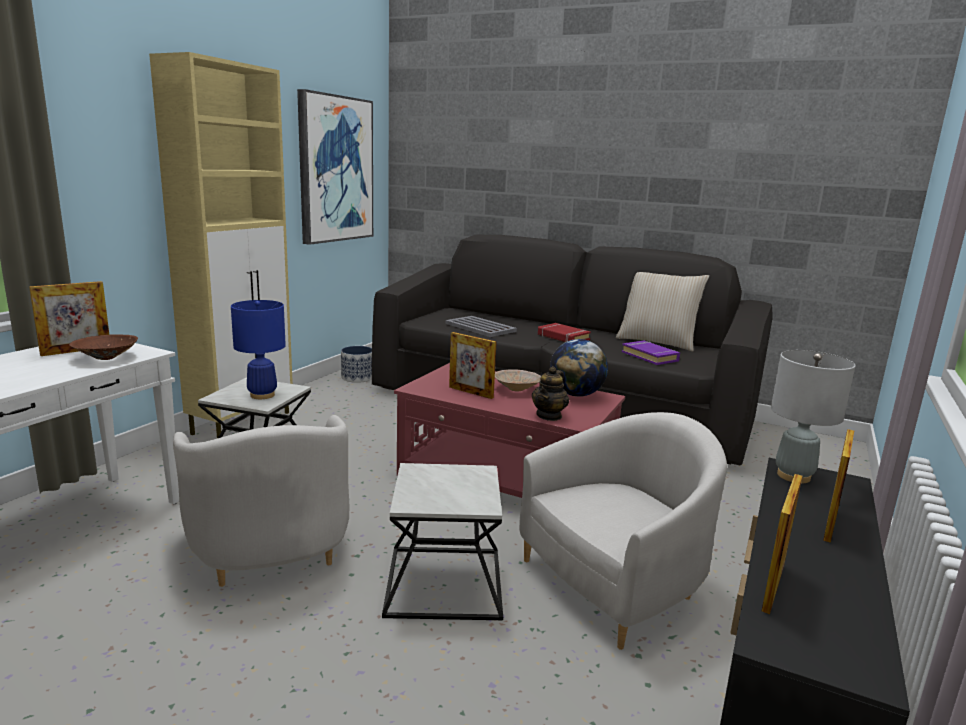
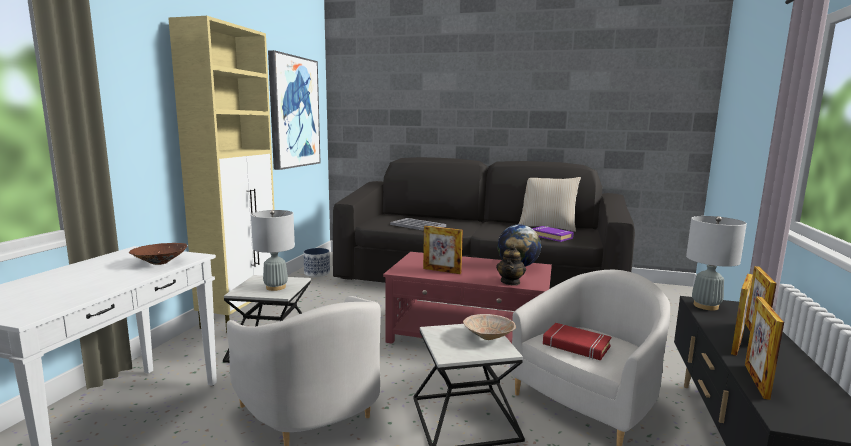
camera: 10 degrees left, 5 degrees down
picture frame [29,281,109,356] -> picture frame moved to [731,274,753,356]
blue table lamp [231,300,286,399] -> grey table lamp [251,210,295,291]
beige bowl [495,369,541,391] -> beige bowl moved to [463,314,516,340]
red book [538,323,591,342] -> red book moved to [543,323,611,360]

